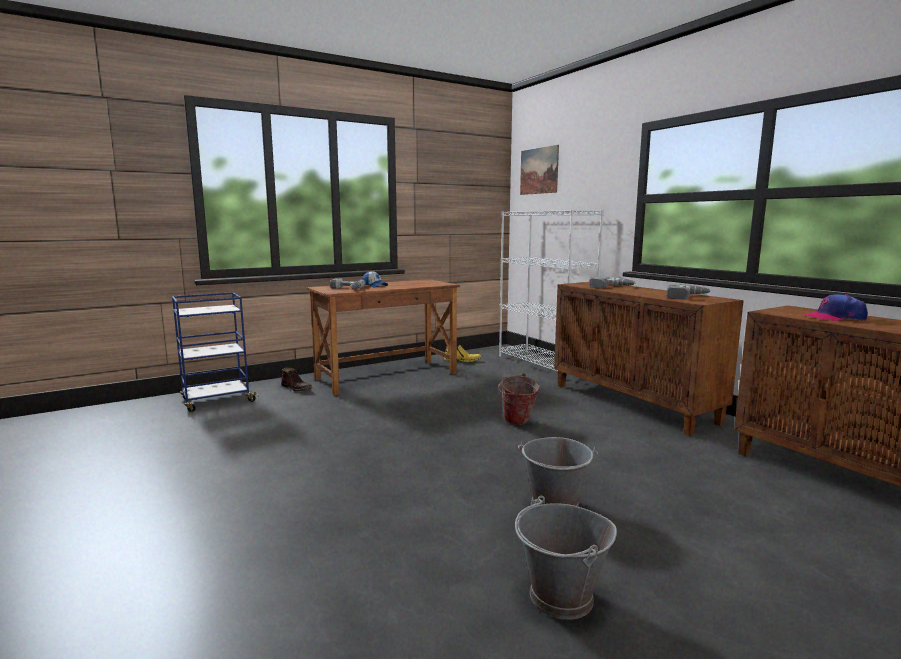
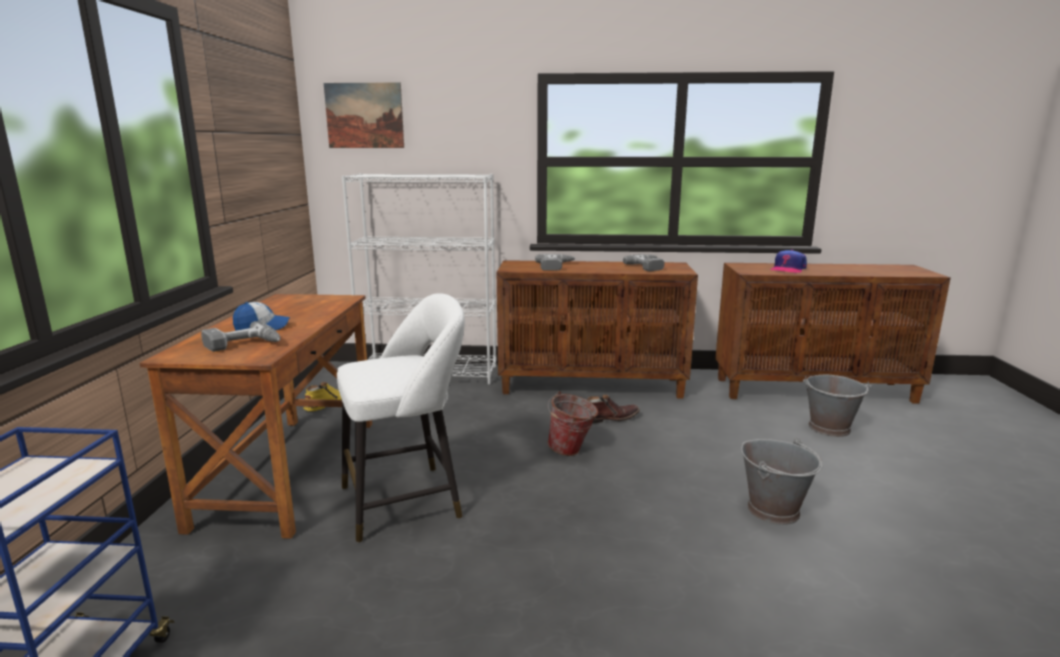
camera: 55 degrees left, 5 degrees up
brown boot [281,368,312,392] -> brown boot moved to [587,395,640,423]
grey bucket [515,496,617,620] -> grey bucket moved to [803,375,871,437]
none -> white stool [337,293,465,543]

